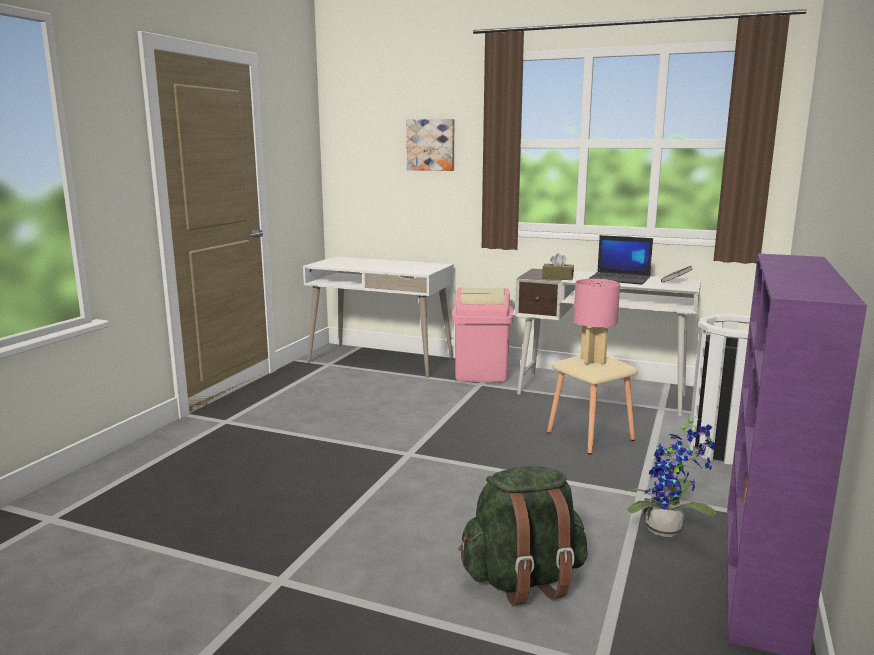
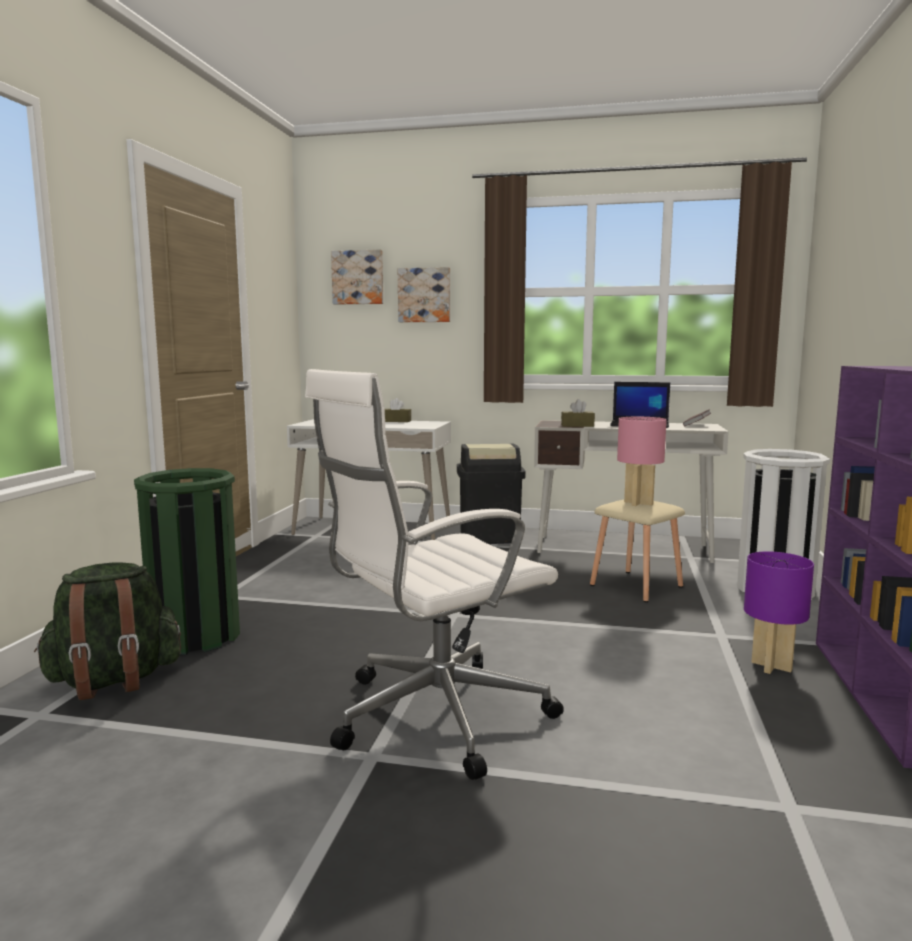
camera: 10 degrees left, 5 degrees down
pink trash can [452,287,513,382] -> black trash can [457,443,526,544]
green backpack [458,466,588,606] -> green backpack moved to [34,562,181,700]
potted plant [626,416,717,537] -> purple table lamp [744,551,814,674]
none -> green trash can [134,468,240,655]
none -> white office chair [305,369,564,780]
none -> picture [331,249,383,305]
none -> brown tissue box [385,398,411,422]

